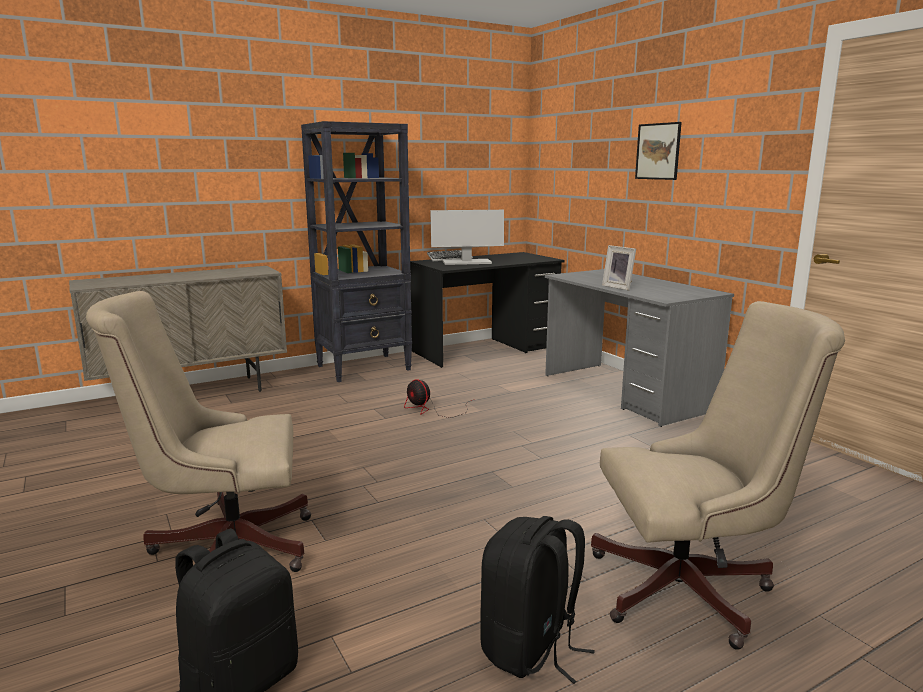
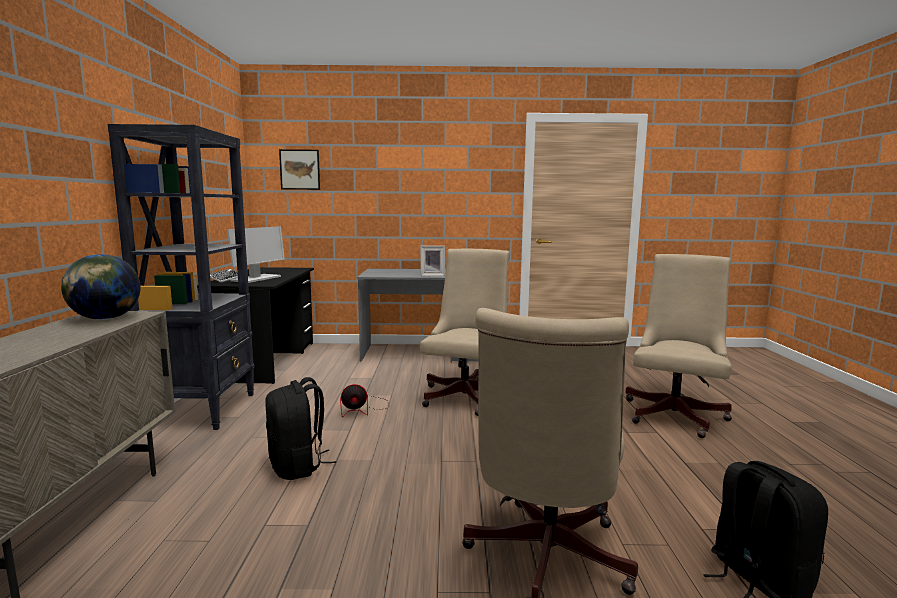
camera: 60 degrees left, 5 degrees down
black backpack [480,516,595,684] -> black backpack moved to [265,377,336,480]
picture [635,122,682,180] -> picture moved to [279,149,320,190]
none -> globe [61,254,141,320]
none -> beige office chair [420,249,510,416]

